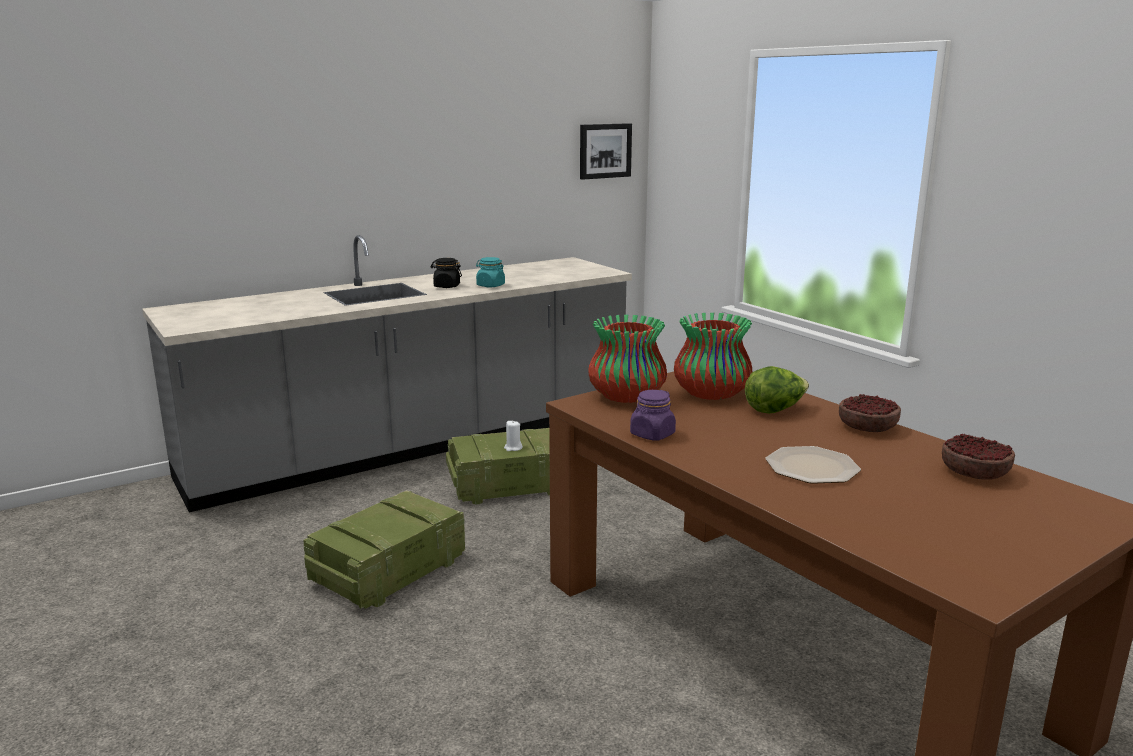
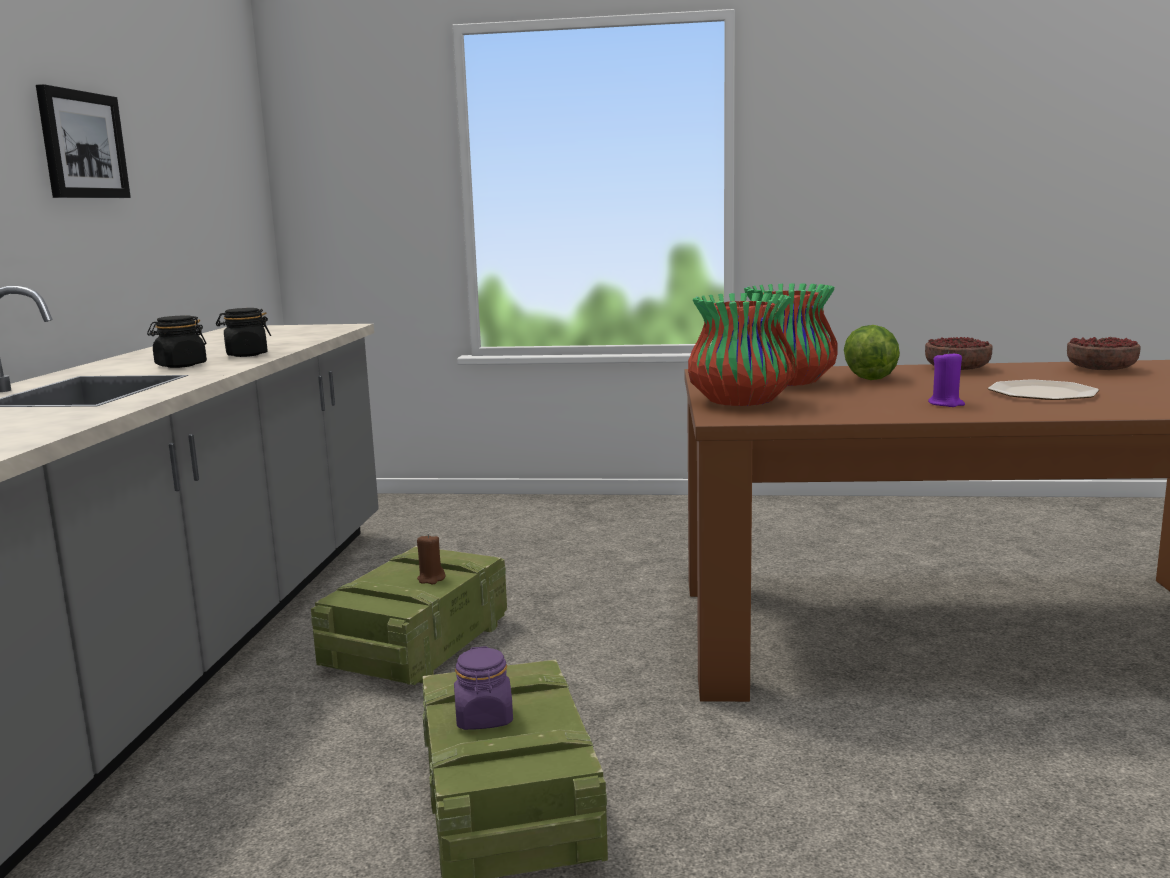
camera: 50 degrees left, 5 degrees down
turquoise jar [476,257,505,287] -> black jar [216,308,271,357]
white candle [504,421,523,451] -> brown candle [417,534,445,584]
picture [580,123,632,180] -> picture moved to [36,84,131,198]
purple jar [630,390,676,441] -> purple jar moved to [454,646,513,730]
none -> purple candle [928,350,965,407]

